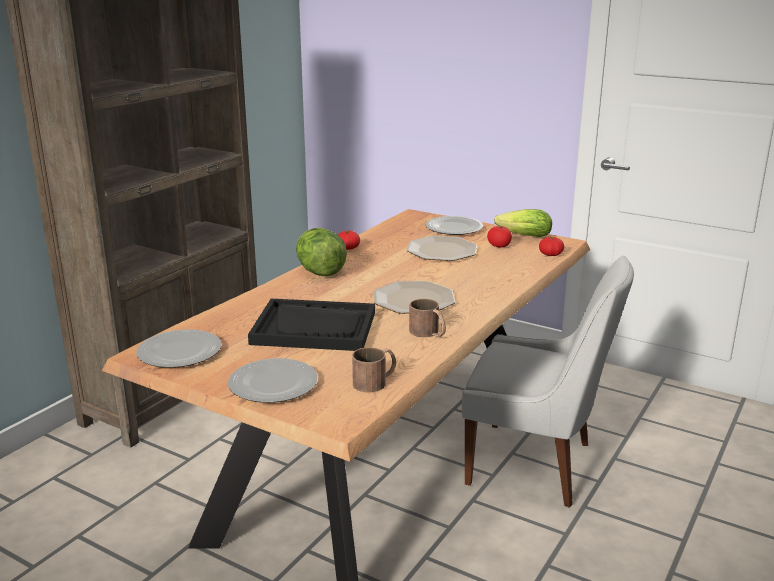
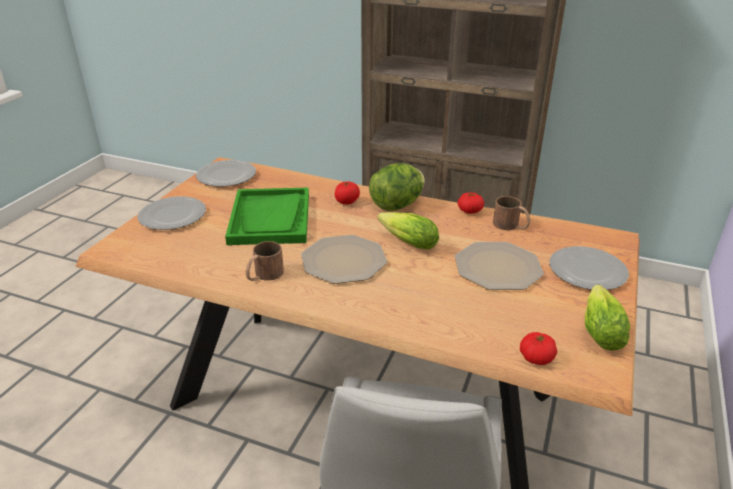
camera: 80 degrees right, 10 degrees up
black tray [248,299,375,351] -> green tray [225,187,309,245]
brown mug [352,347,396,392] -> brown mug moved to [493,196,530,230]
tomato [487,226,512,247] -> tomato moved to [335,182,360,205]
none -> lettuce [378,212,439,249]

